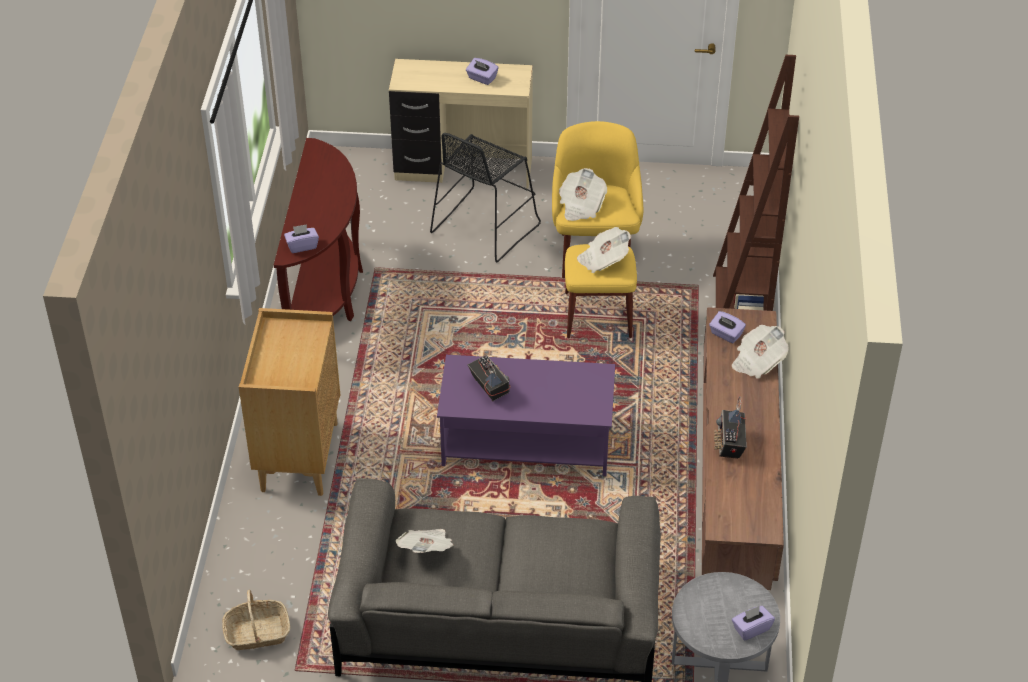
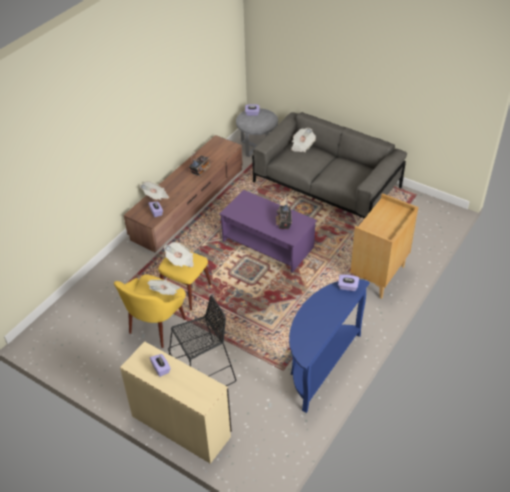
camera: 150 degrees left, 0 degrees up
basket [222,590,290,650] -> none
brown console table [274,138,363,321] -> blue console table [289,279,370,413]
newspaper [396,529,454,553] -> newspaper moved to [291,128,316,152]
brown bookcase [713,55,799,311] -> none

